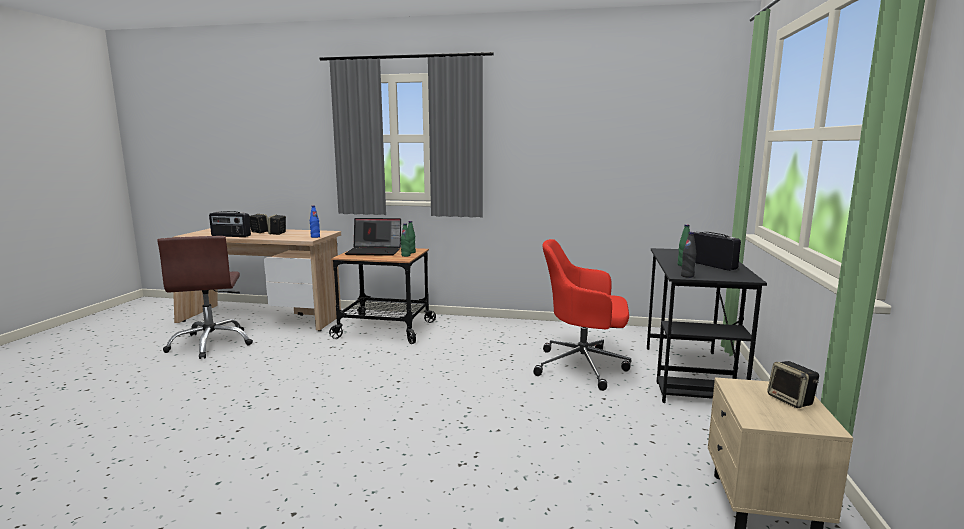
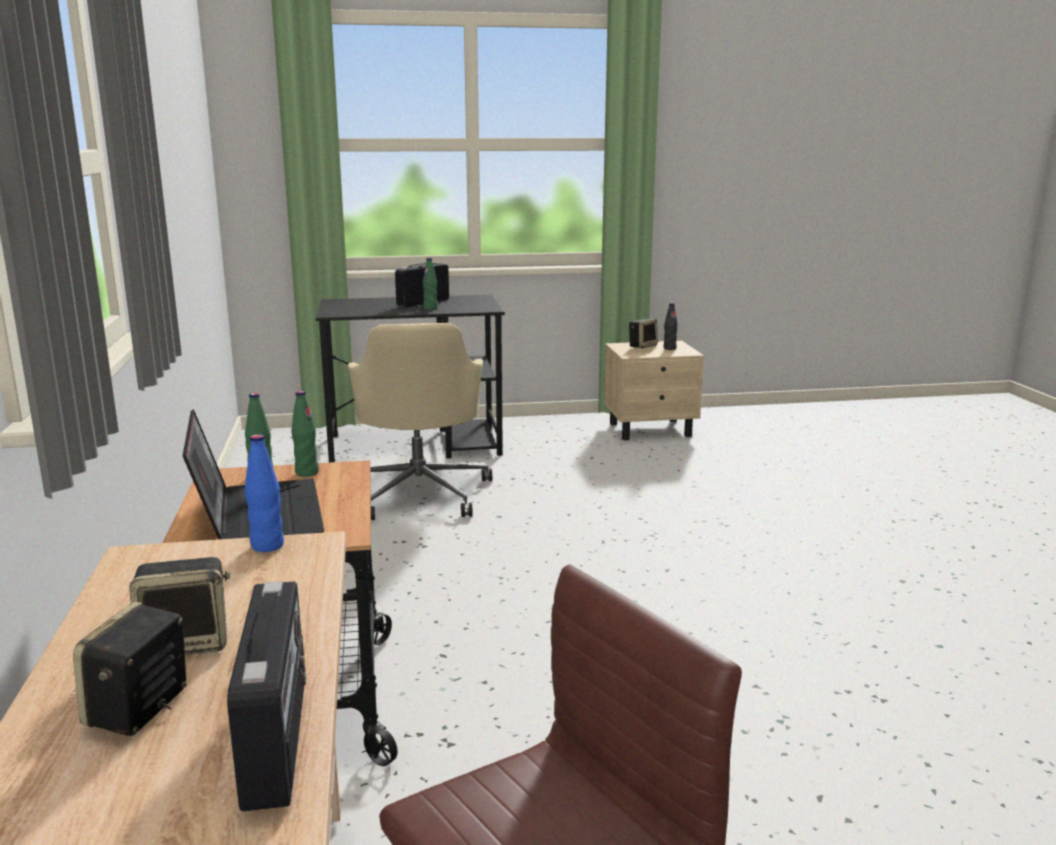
camera: 110 degrees left, 5 degrees up
red office chair [533,239,631,391] -> beige office chair [348,323,492,520]
black bottle [681,232,696,278] -> black bottle moved to [664,303,678,350]

